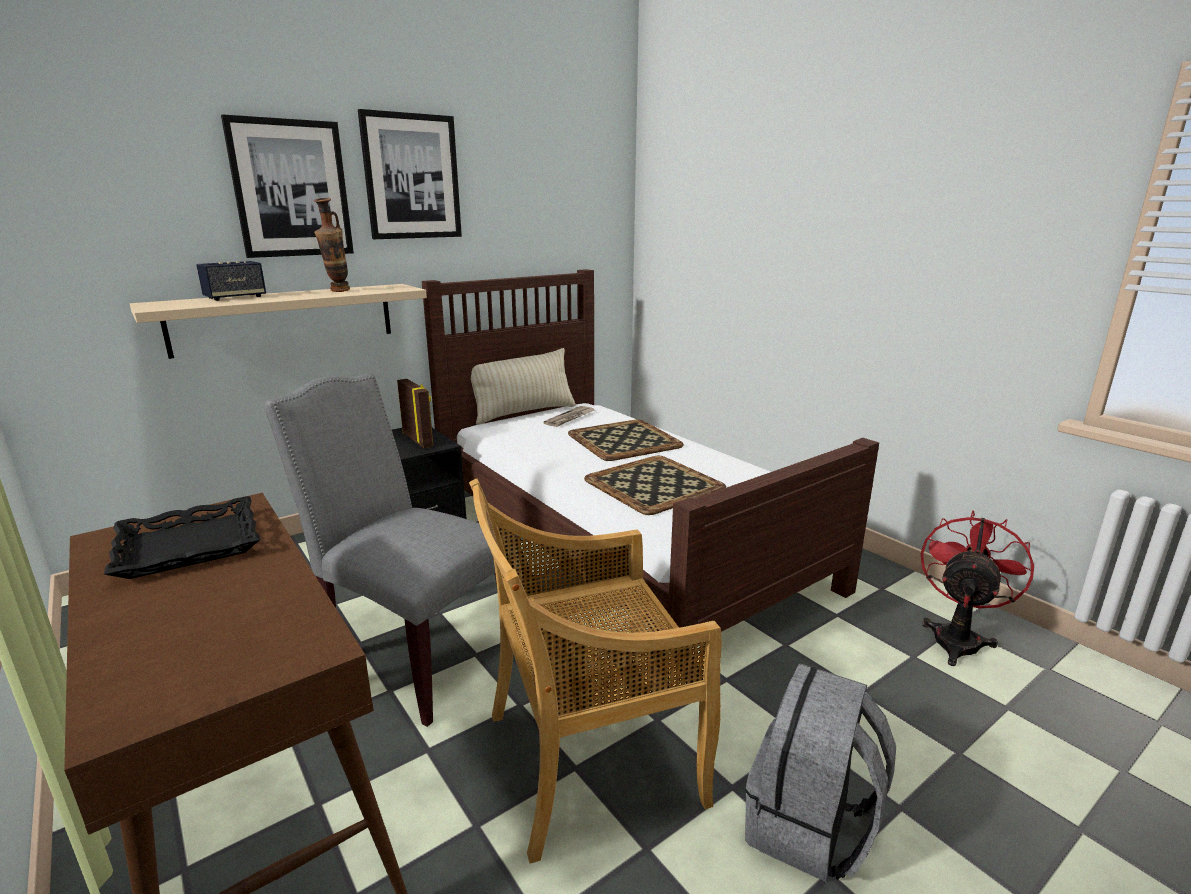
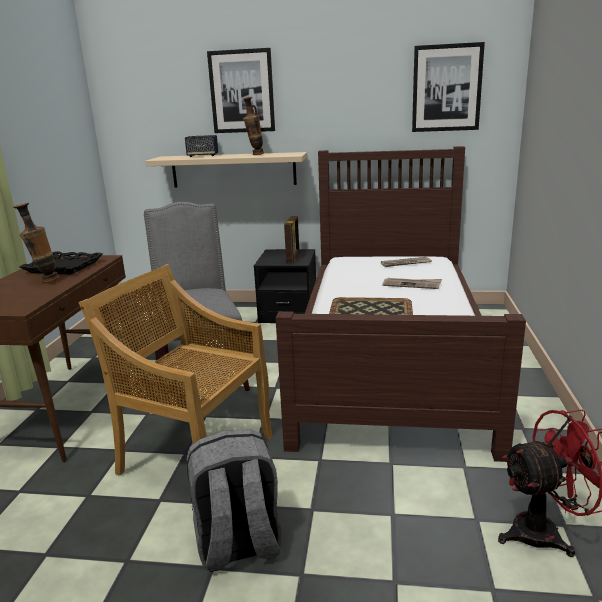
camera: 45 degrees right, 0 degrees up
picture [358,109,462,239] -> picture moved to [412,42,485,132]
beige pillow [471,348,576,425] -> none
tray [568,419,684,461] -> newspaper [382,278,442,289]
none -> vase [13,203,60,283]

